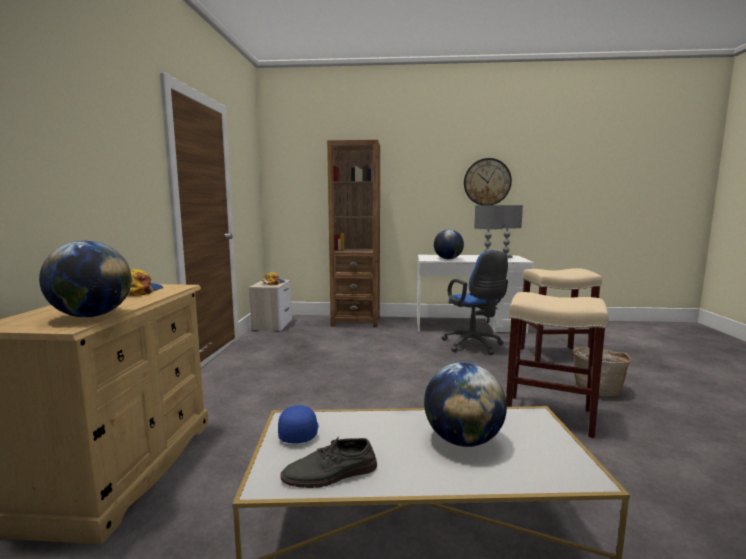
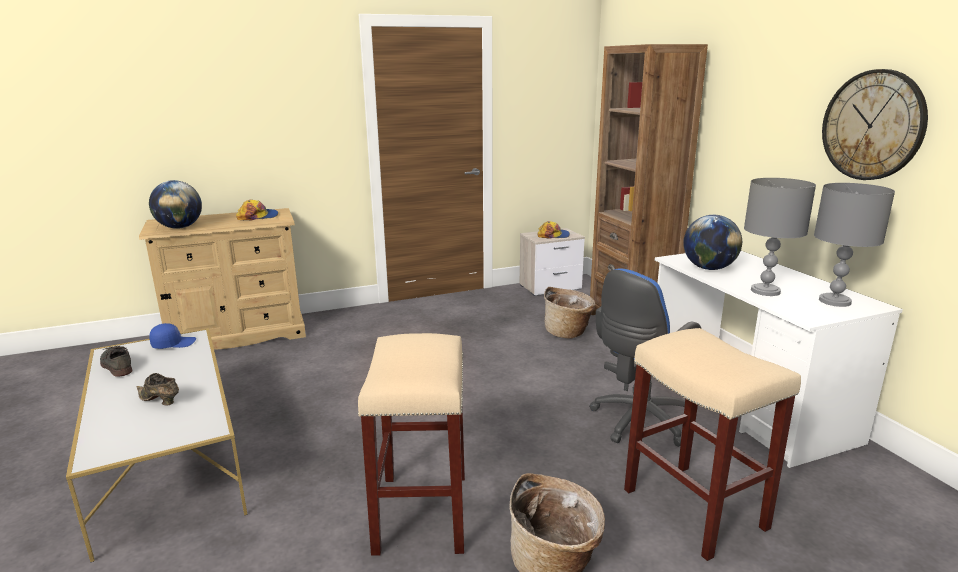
camera: 65 degrees right, 10 degrees up
globe [424,362,507,447] -> brown shoe [136,373,179,405]
none -> basket [544,287,596,338]

